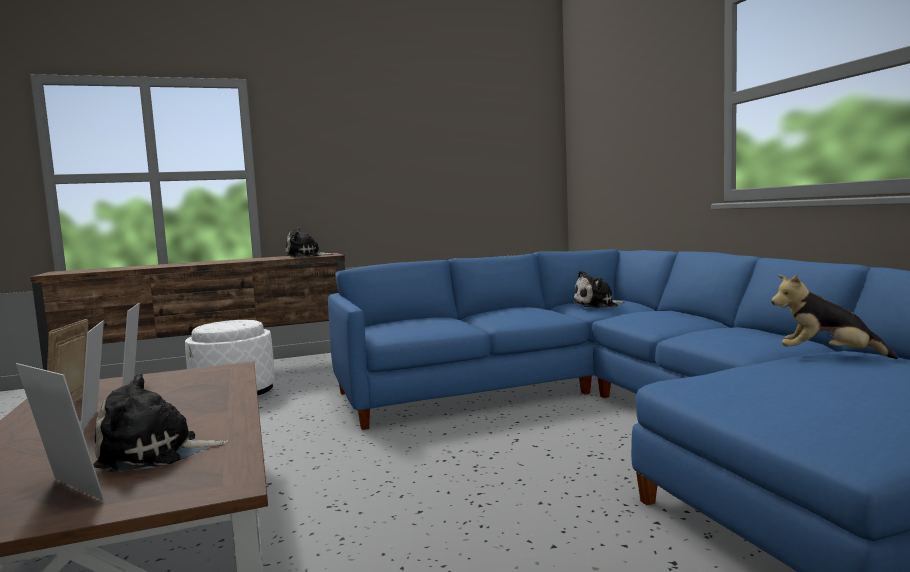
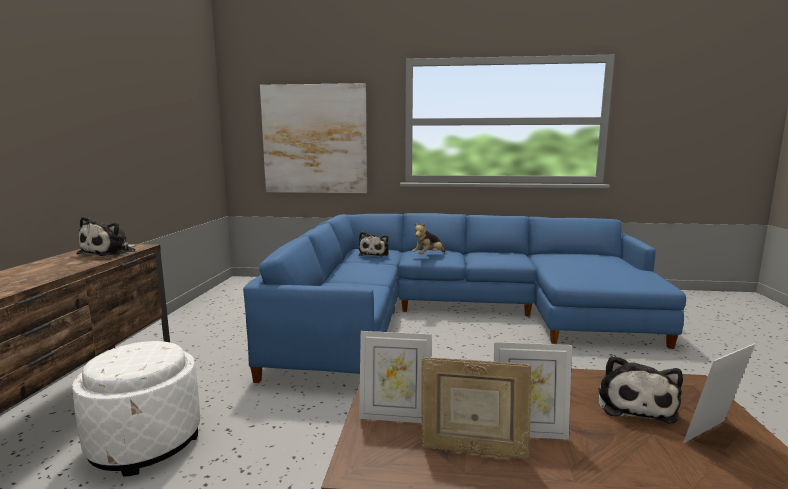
camera: 65 degrees left, 5 degrees up
plush toy [771,274,898,359] -> plush toy moved to [412,222,445,255]
none -> picture [260,83,367,193]

